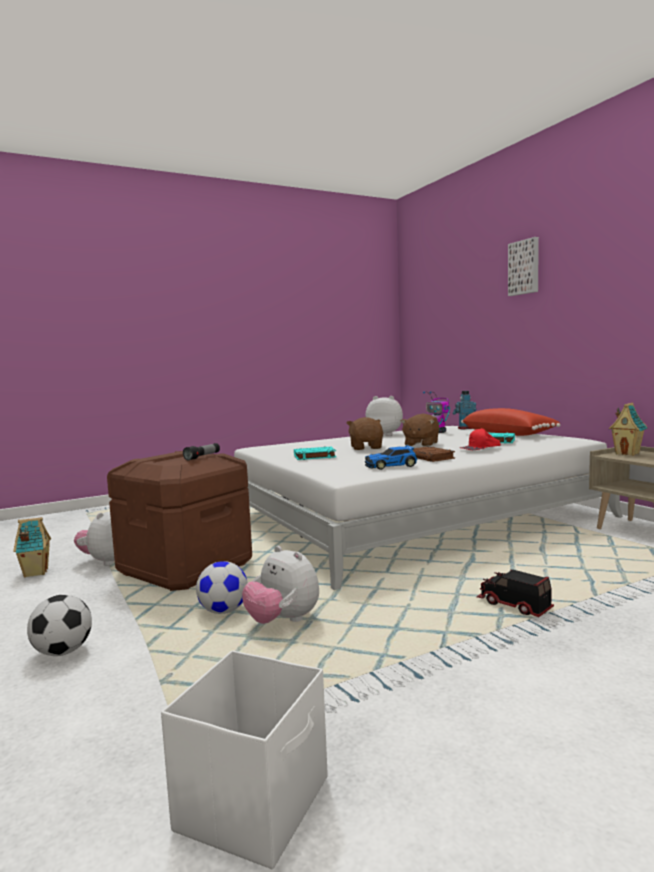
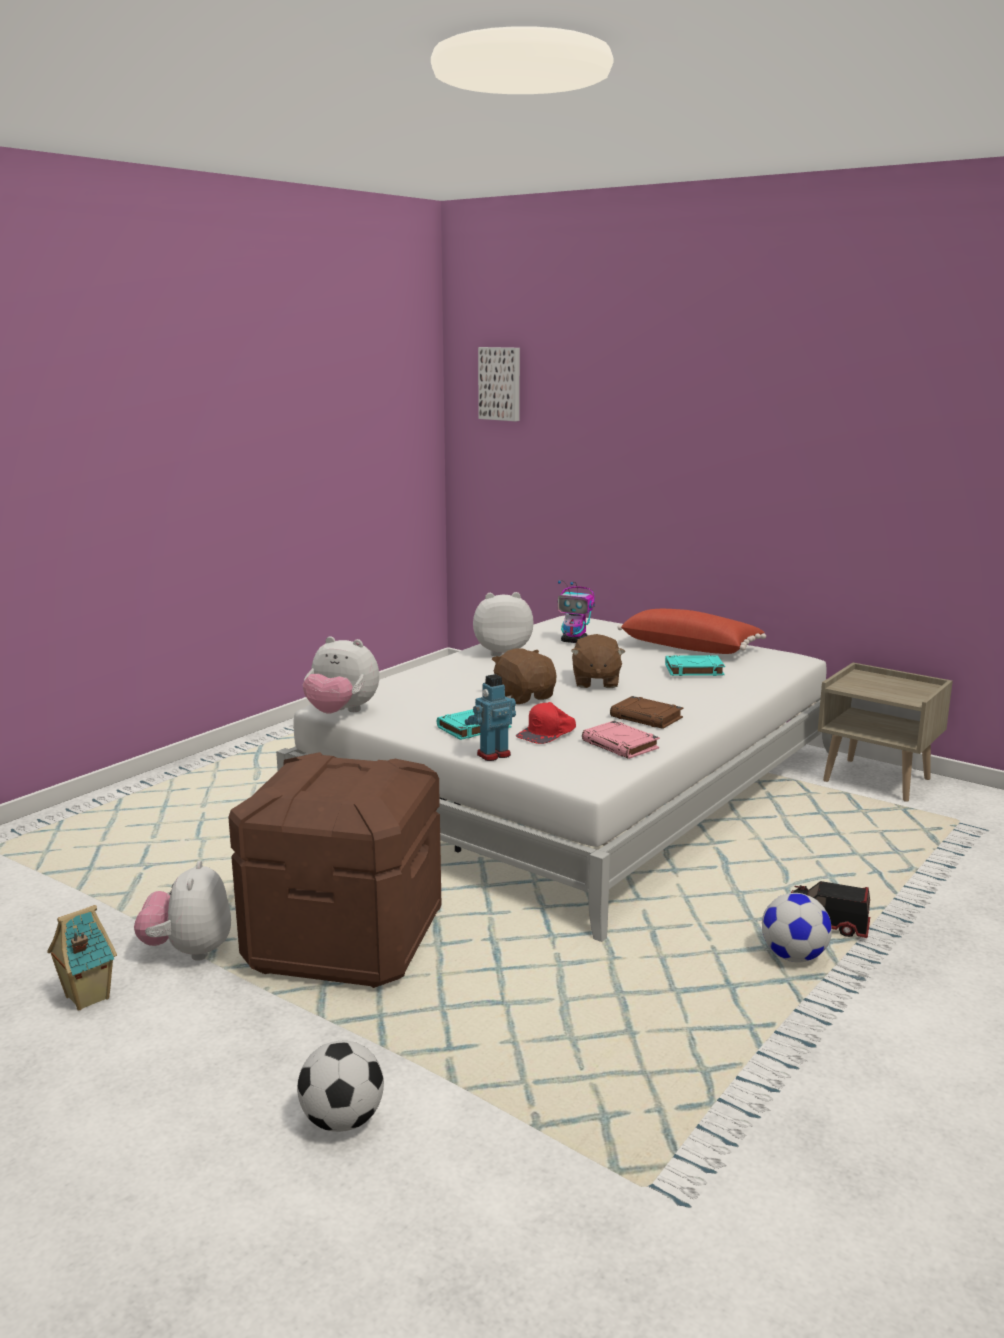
camera: 25 degrees left, 10 degrees up
white storage box [161,650,328,869] -> none
flashlight [183,443,220,461] -> none
football [196,561,248,614] -> football moved to [762,893,832,963]
plush toy [242,546,319,624] -> plush toy moved to [303,636,379,714]
toy car [365,445,418,470] -> pink book [582,721,660,759]
toy robot [453,391,476,429] -> toy robot moved to [465,674,516,761]
red cap [460,428,501,450] -> red cap moved to [516,702,576,744]
picture [508,237,539,296] -> picture moved to [478,347,520,421]
toy house [609,403,648,456] -> none

